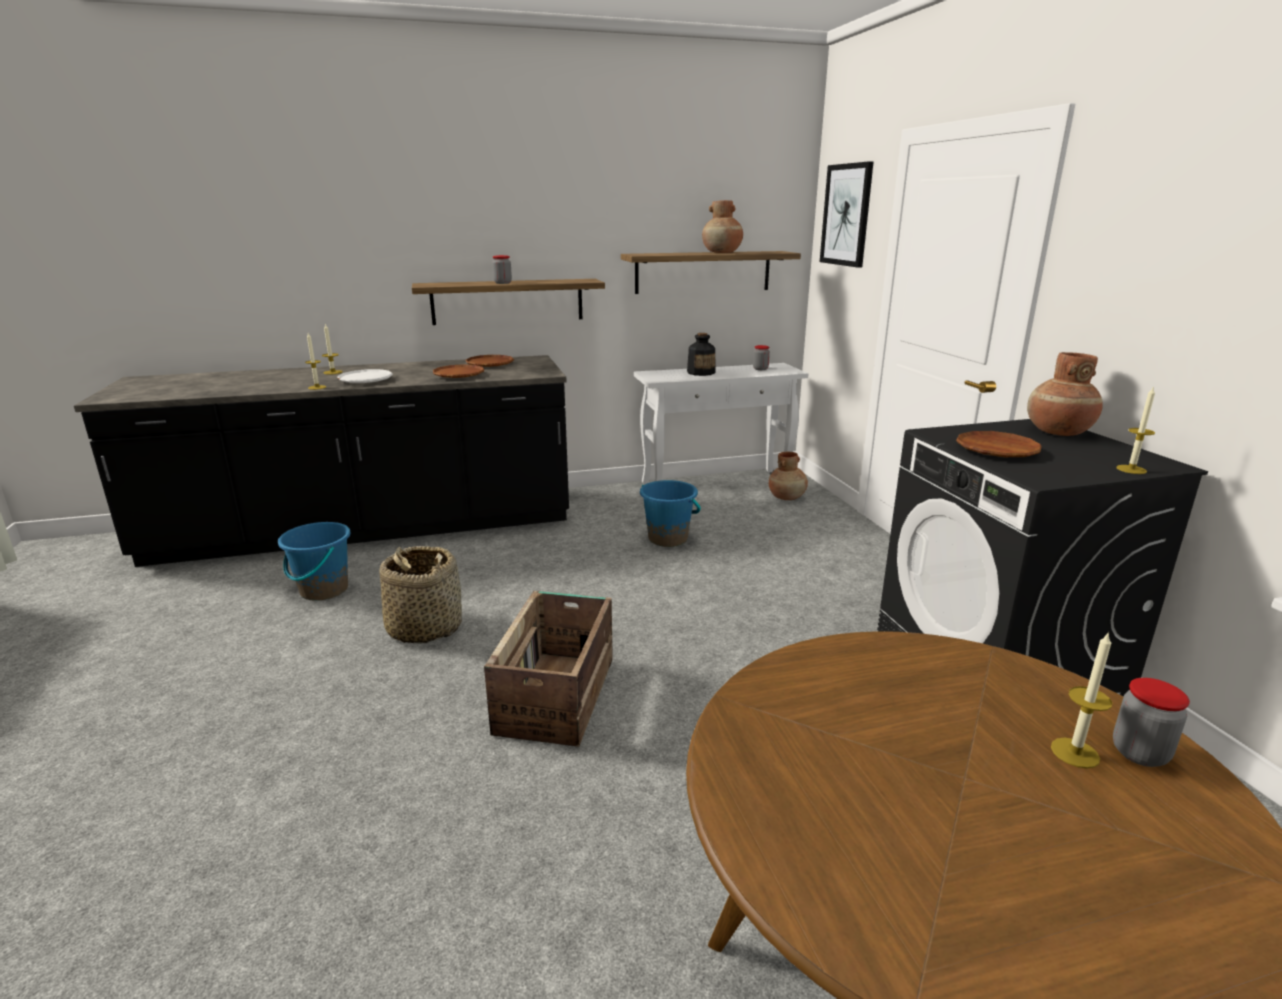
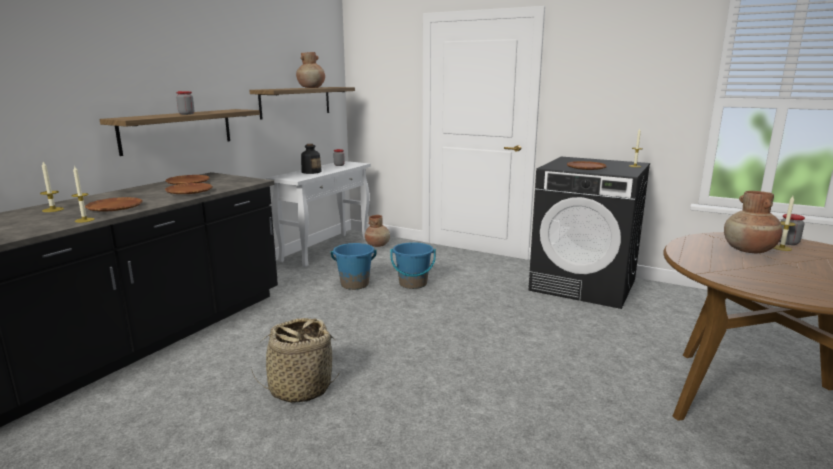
camera: 45 degrees left, 5 degrees down
blue bucket [278,522,351,601] -> blue bucket moved to [390,242,436,289]
white plate [337,369,393,383] -> brown plate [85,197,143,212]
crate [484,591,613,747] -> none
picture [820,161,874,268] -> none
brown vase [1027,352,1103,436] -> brown vase moved to [724,191,783,253]

